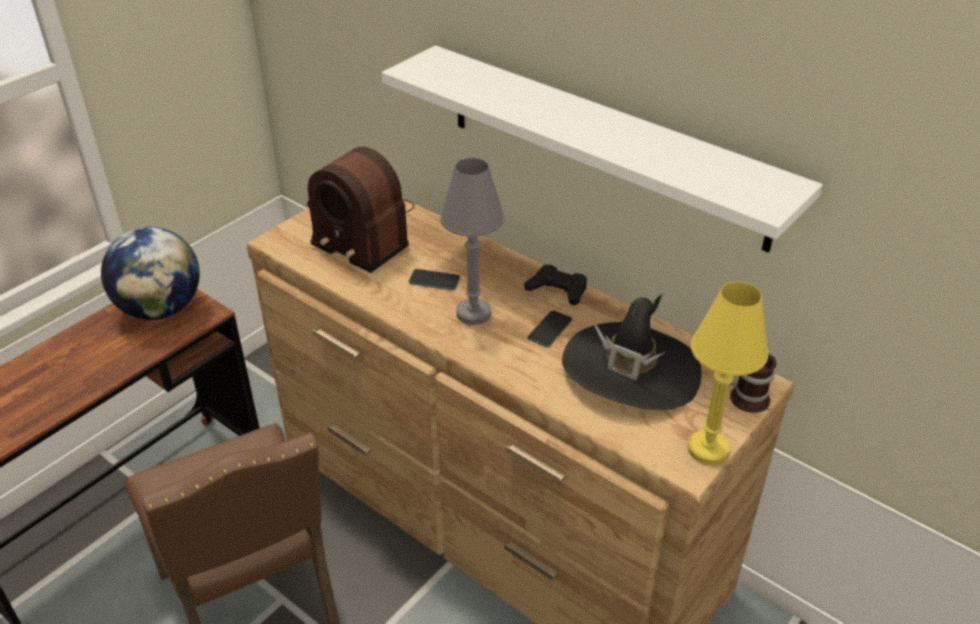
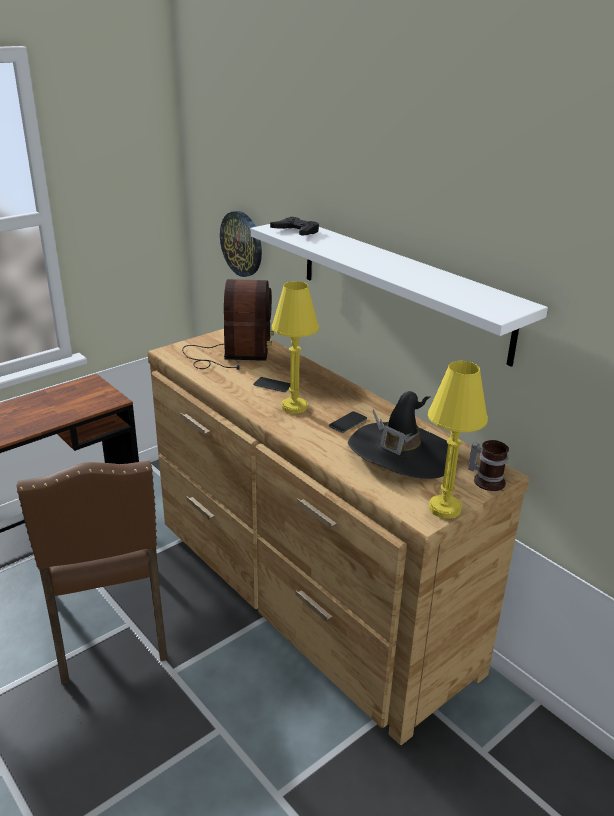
camera: 10 degrees right, 10 degrees down
globe [101,227,200,320] -> none
radio [307,147,415,273] -> radio turned 135 degrees counterclockwise [182,279,274,370]
grey table lamp [440,158,504,325] -> yellow table lamp [272,281,319,414]
black game controller [524,265,587,305] -> black game controller moved to [270,217,319,236]
none -> wall clock [220,211,262,277]

